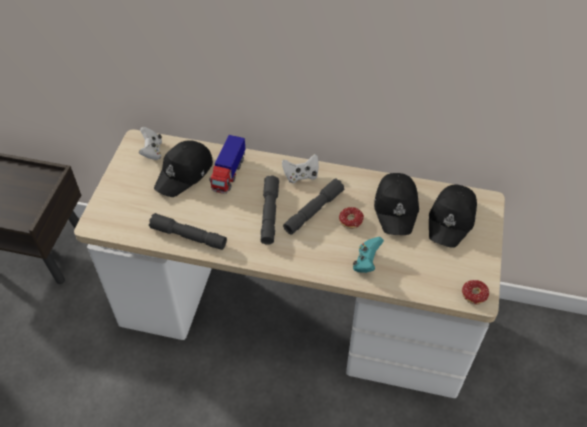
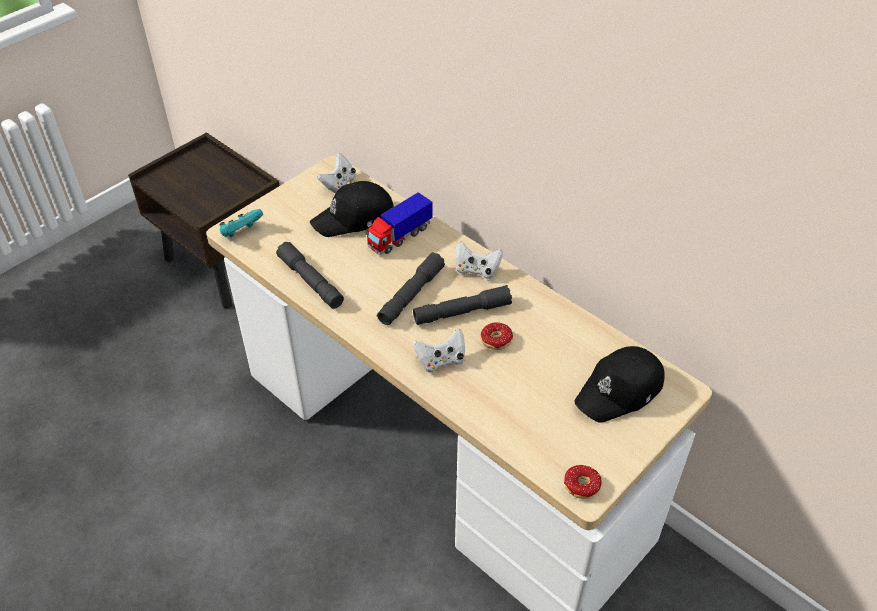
camera: 30 degrees right, 5 degrees down
turquoise game controller [353,237,384,273] -> turquoise game controller moved to [219,209,263,238]
black cap [374,173,419,235] -> none
none -> white game controller [414,328,465,373]

